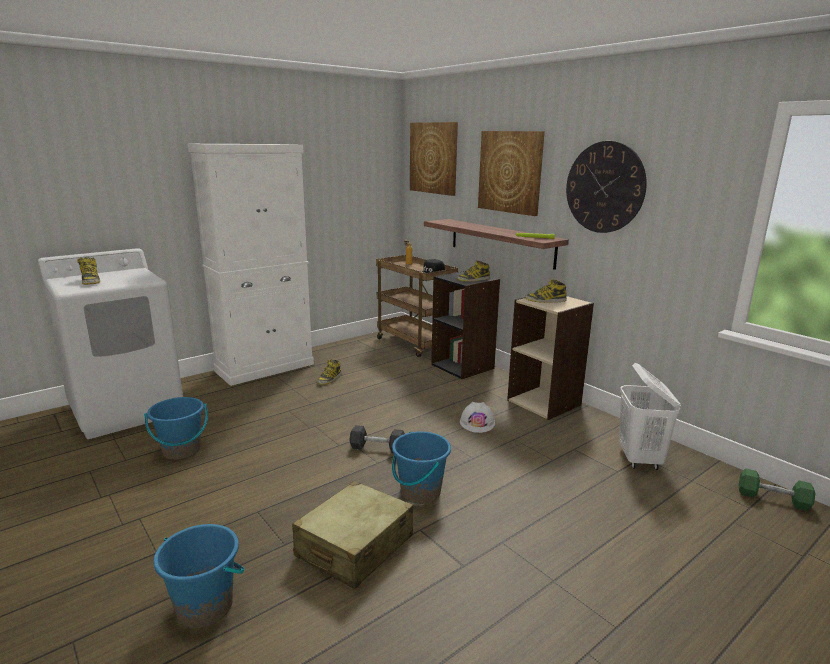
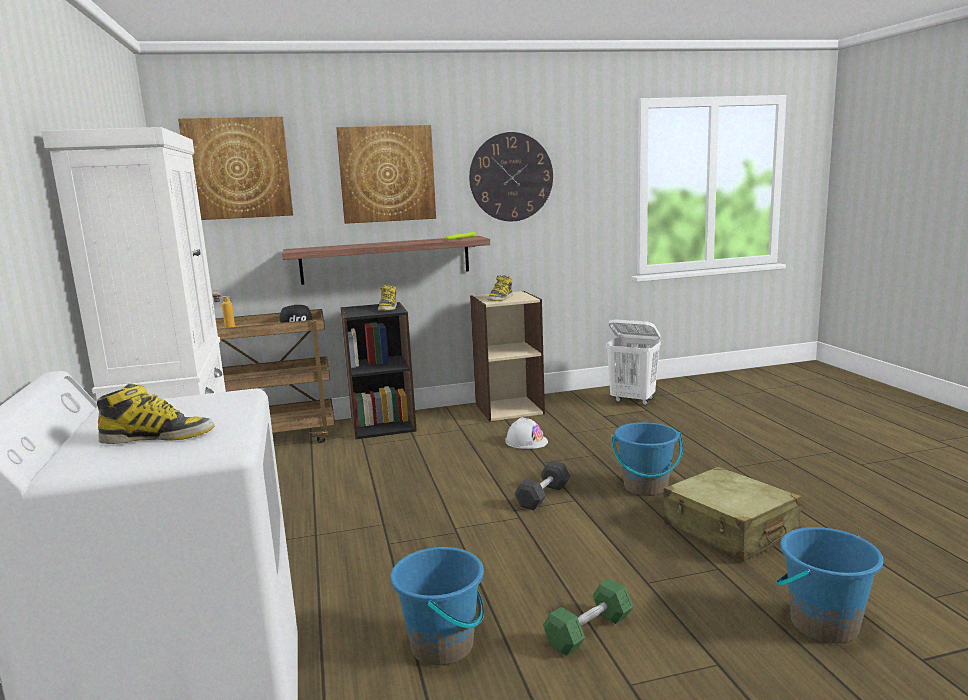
camera: 65 degrees left, 5 degrees down
boot [317,359,341,385] -> none
green dumbbell [739,468,816,511] -> green dumbbell moved to [543,579,634,656]

